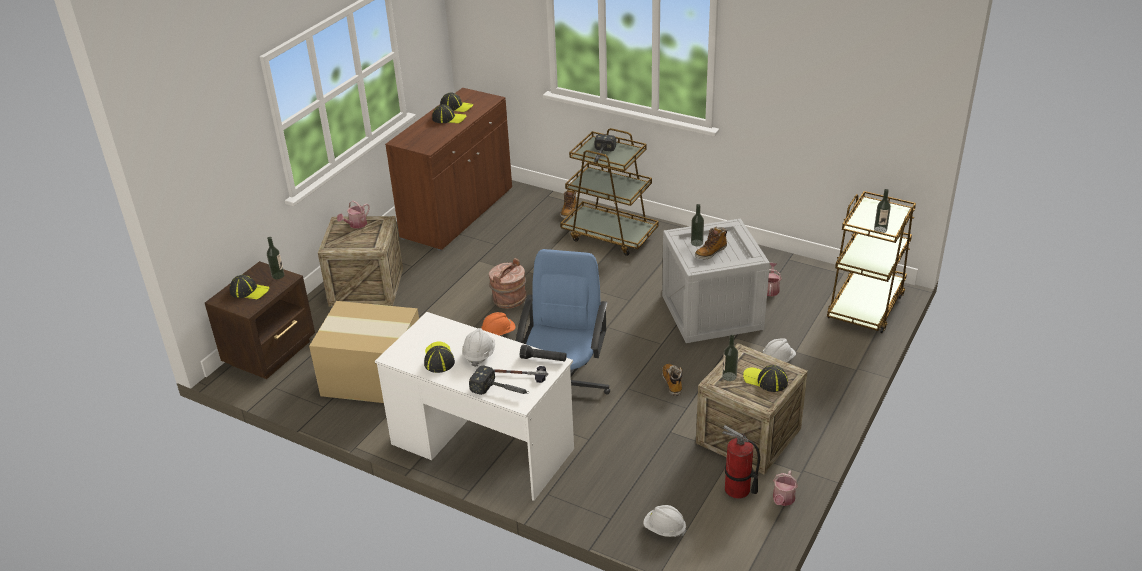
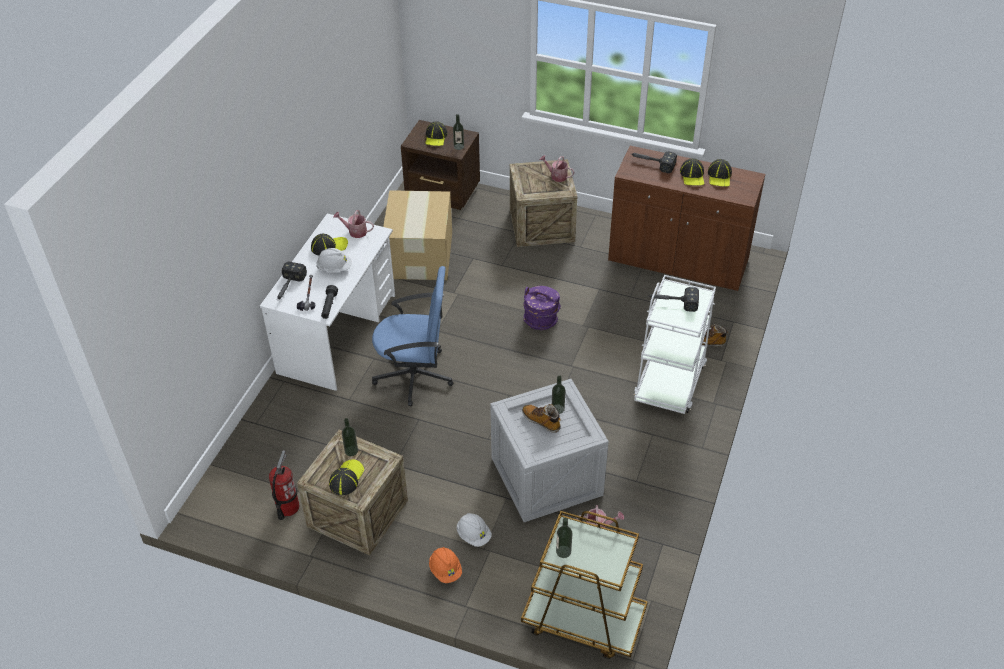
camera: 80 degrees right, 10 degrees up
orange hard hat [481,312,516,336] -> orange hard hat moved to [429,547,462,583]
brown bucket [489,258,527,309] -> purple bucket [523,286,561,330]
brown cart [560,128,659,256] -> white cart [634,275,716,414]
white hard hat [643,505,687,537] -> none
boot [662,363,682,396] -> none
watering can [773,470,798,506] -> watering can moved to [333,210,374,238]
none -> hammer [630,151,677,173]

